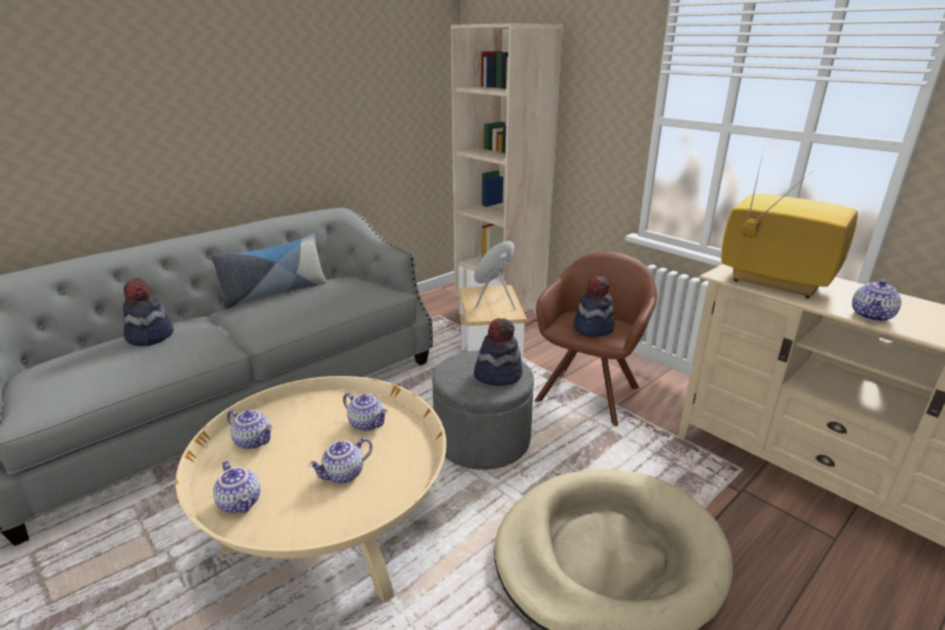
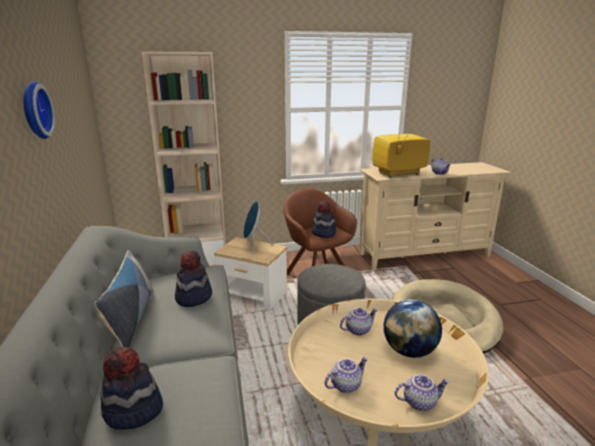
camera: 60 degrees left, 5 degrees down
teapot [308,438,373,484] -> globe [384,299,442,358]
hat [474,318,523,386] -> hat moved to [175,251,212,307]
none -> wall clock [23,81,55,139]

